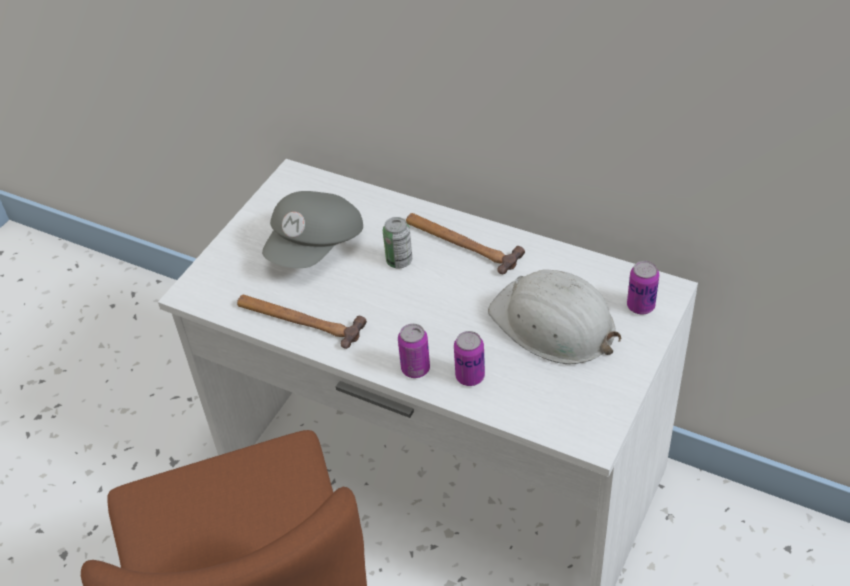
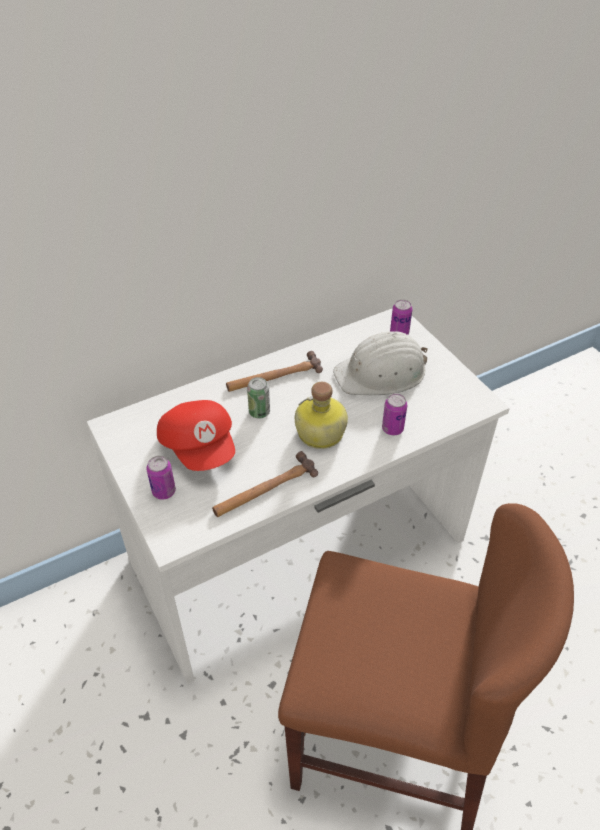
camera: 60 degrees left, 0 degrees up
grey cap [262,191,363,268] -> red cap [157,400,235,471]
can [398,324,430,378] -> can moved to [146,456,176,500]
none -> bottle [295,382,348,449]

